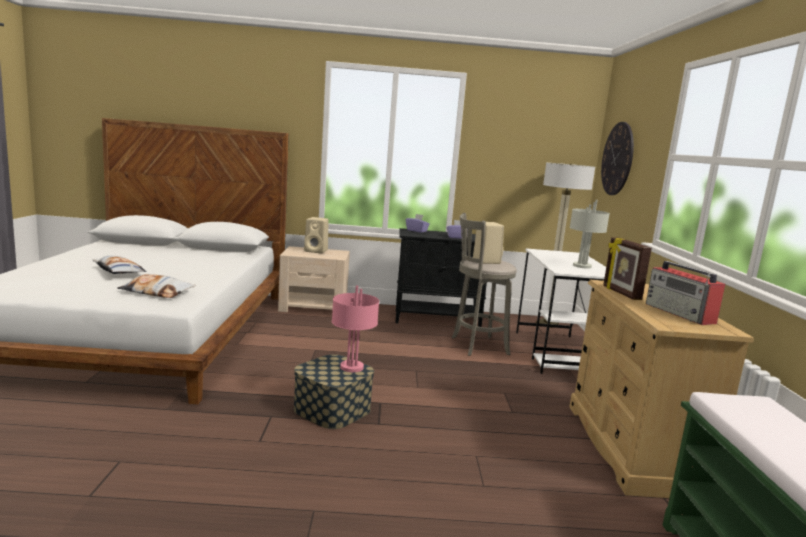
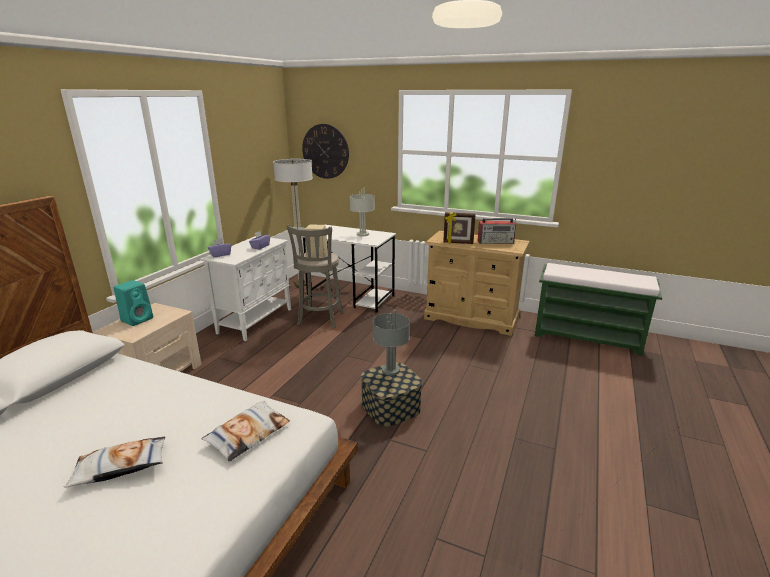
camera: 65 degrees left, 10 degrees up
beige speaker [304,217,329,253] -> turquoise speaker [113,280,153,326]
pink table lamp [332,286,379,372] -> grey table lamp [373,310,410,376]
black cabinet [395,228,487,327] -> white cabinet [200,236,291,341]

